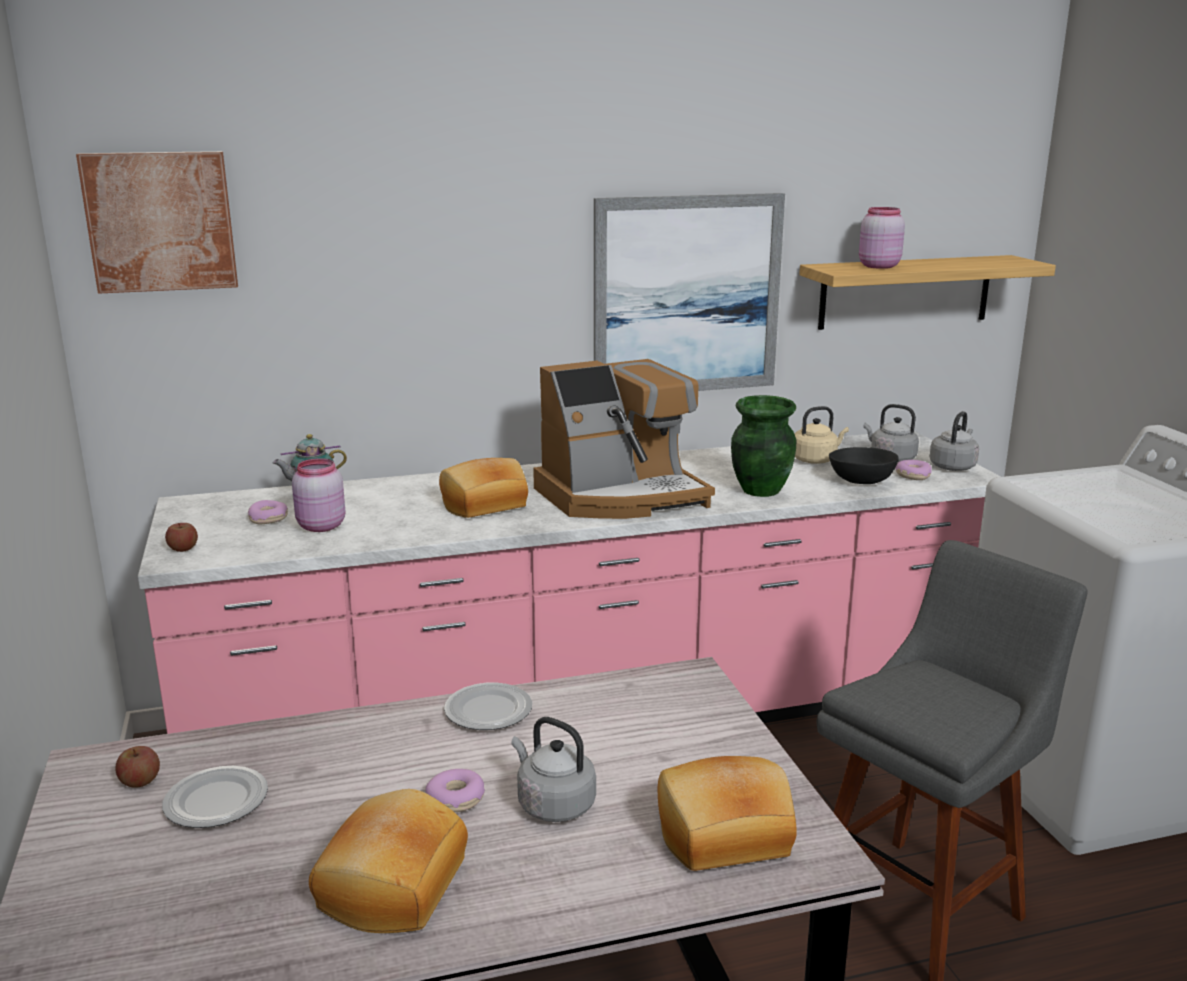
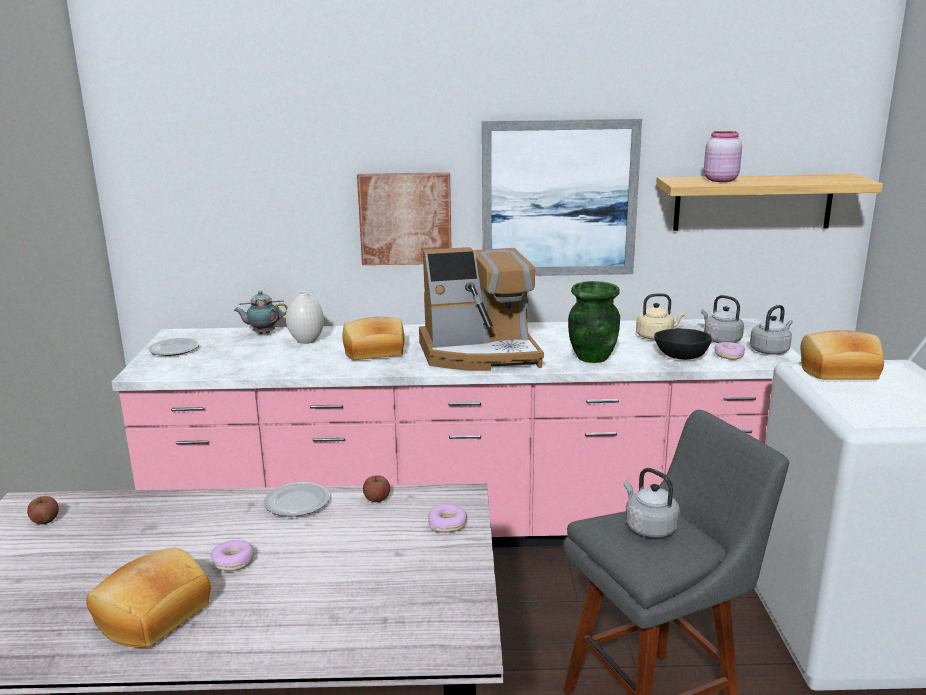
camera: 15 degrees right, 0 degrees up
picture [76,151,238,294] -> picture moved to [357,172,451,265]
plate [162,766,268,828] -> plate moved to [148,338,199,356]
apple [165,523,198,552] -> apple moved to [363,475,390,502]
donut [248,500,288,524] -> donut moved to [428,503,467,533]
pink jar [292,458,345,532] -> none
grey kettle [512,717,596,822] -> grey kettle moved to [624,468,680,538]
bread [658,756,797,871] -> bread moved to [800,330,884,379]
none -> white vase [286,291,324,344]

